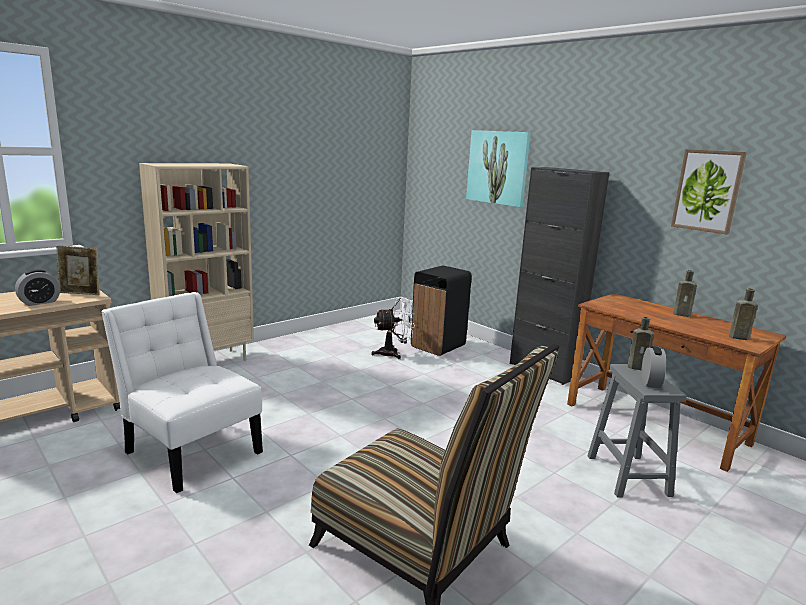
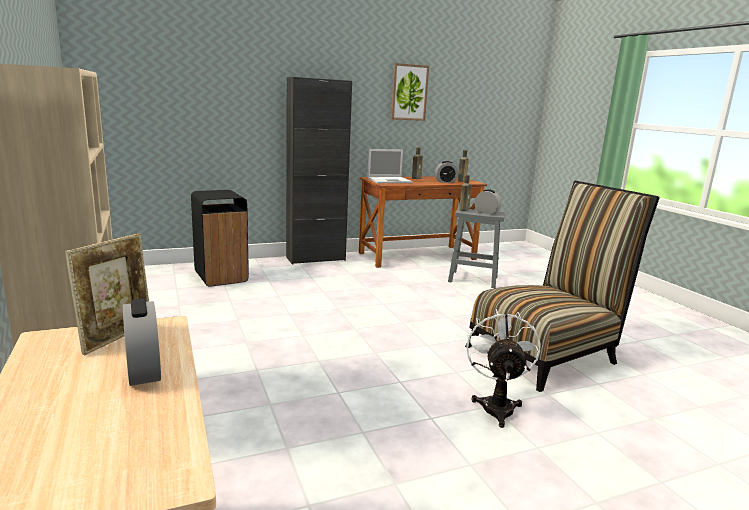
camera: 70 degrees left, 0 degrees up
white chair [101,292,263,493] -> none
white fan [371,298,415,359] -> white fan moved to [466,309,541,428]
picture [466,130,531,207] -> none
none -> laptop [367,149,412,183]
none -> alarm clock [435,161,458,183]

